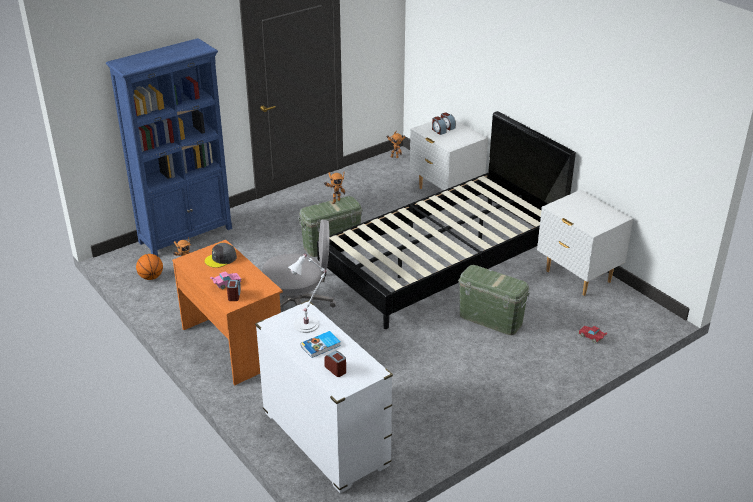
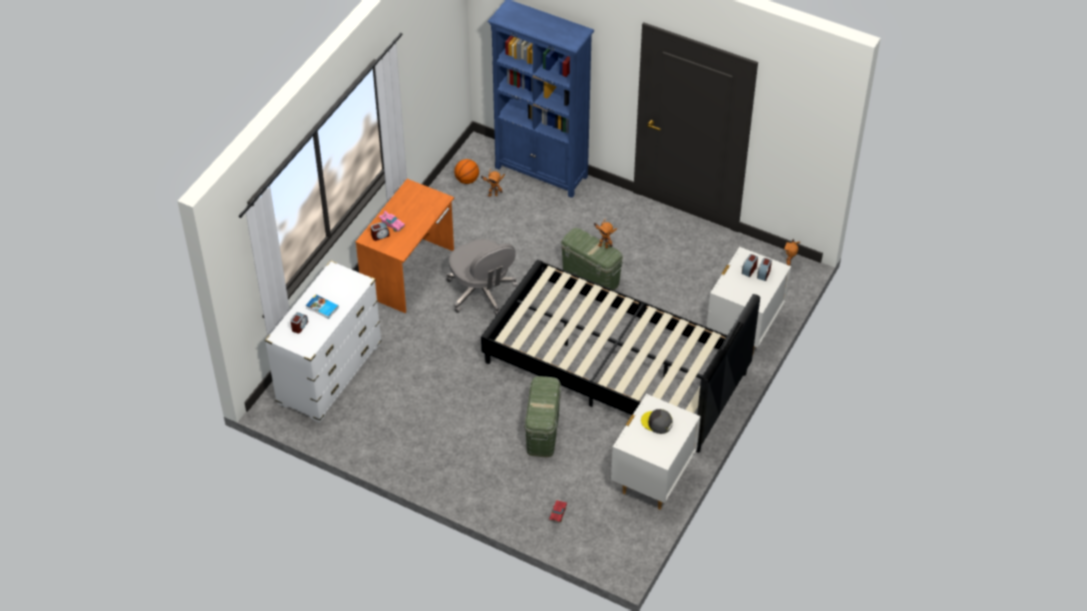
camera: 65 degrees right, 15 degrees up
grey cap [205,243,237,268] -> grey cap moved to [641,409,673,434]
white table lamp [288,254,327,333] -> none

